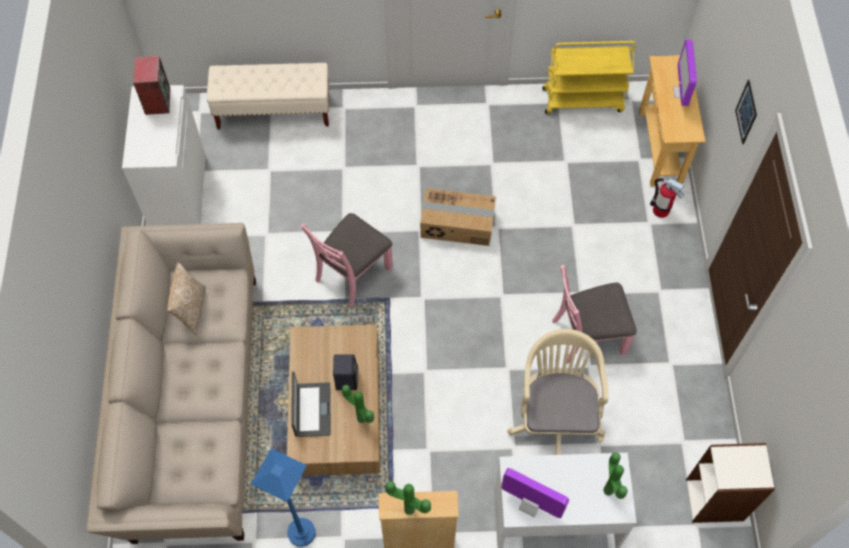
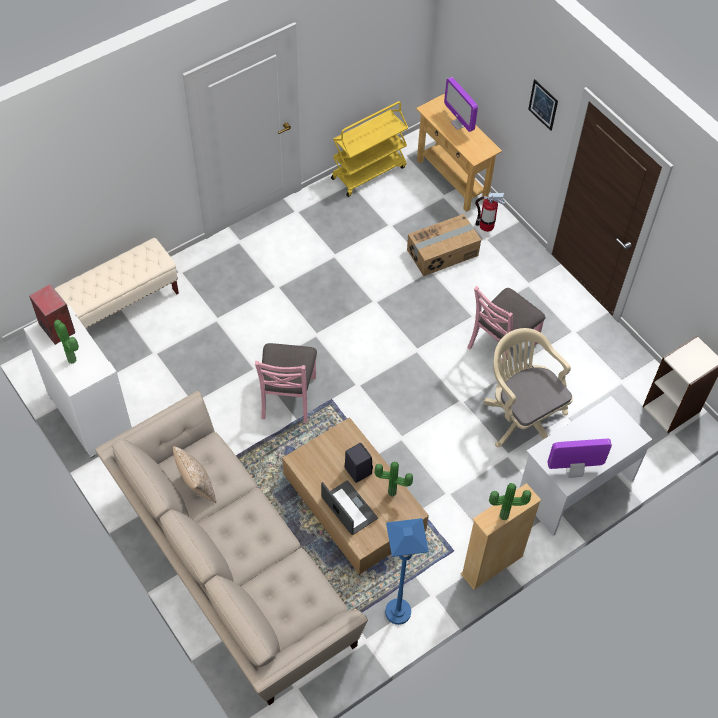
camera: 35 degrees left, 5 degrees down
cardboard box [420,188,496,246] -> cardboard box moved to [407,214,481,276]
potted plant [603,452,628,499] -> potted plant moved to [54,320,79,364]

